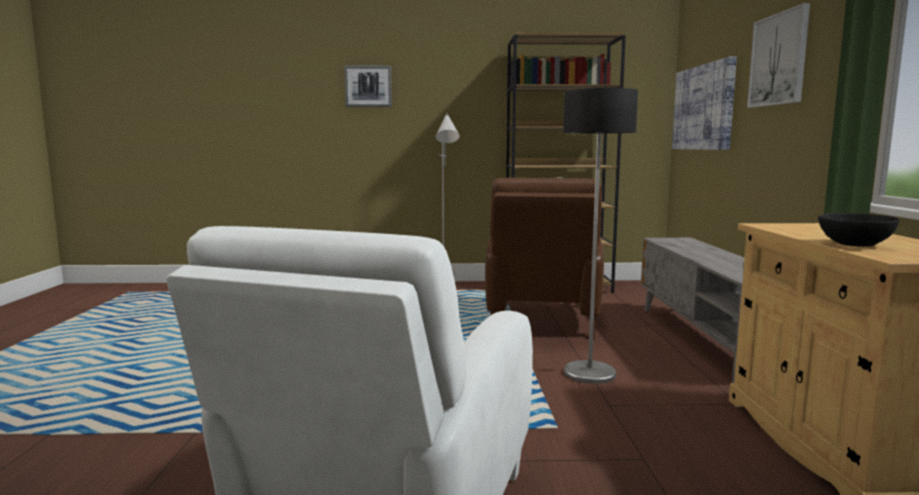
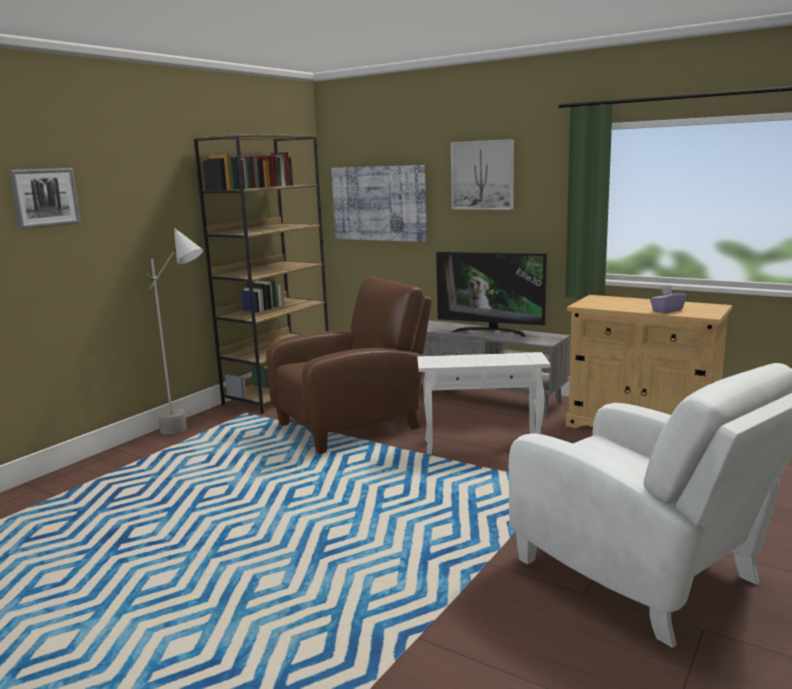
camera: 55 degrees left, 5 degrees up
brown armchair [485,178,604,339] -> brown armchair turned 75 degrees counterclockwise [266,277,432,454]
floor lamp [563,88,638,384] -> white side table [417,352,551,455]
black bowl [818,213,900,247] -> purple tissue box [650,286,686,313]
none -> television [436,252,547,337]

